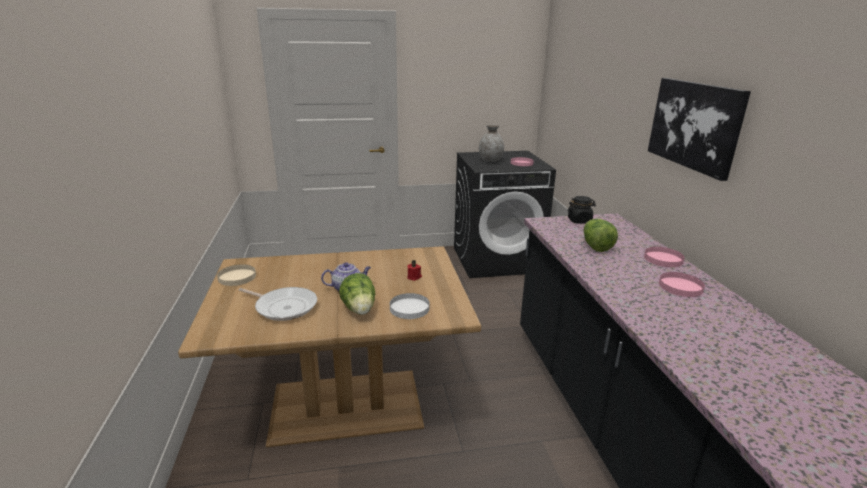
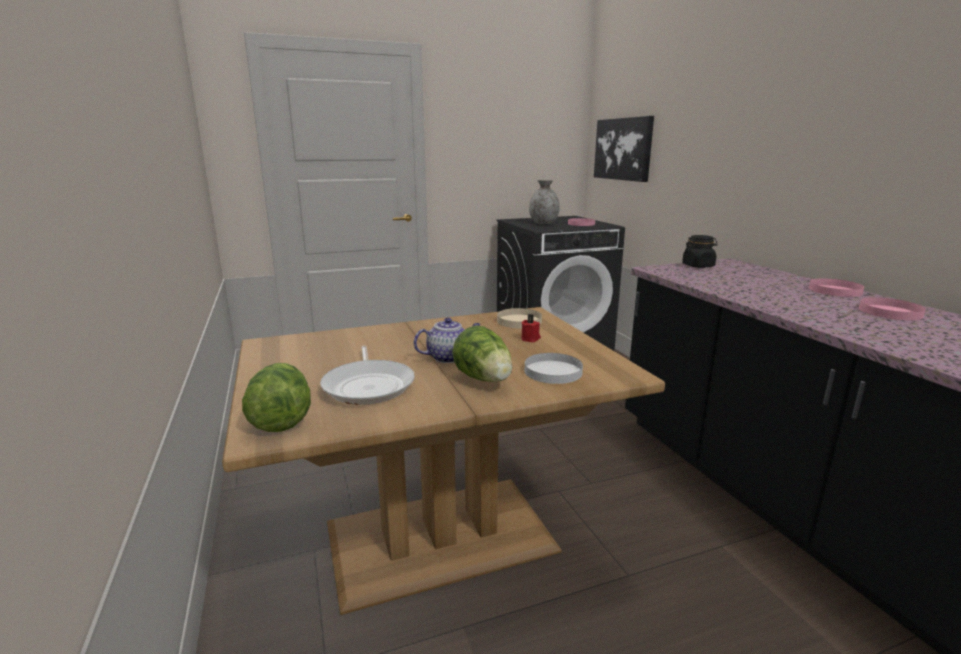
camera: 10 degrees left, 5 degrees down
beige plate [217,264,256,286] -> beige plate moved to [497,308,542,328]
frying pan [239,287,317,321] -> frying pan turned 60 degrees clockwise [320,346,415,405]
lettuce [584,219,618,252] -> lettuce moved to [242,363,311,432]
picture [648,78,751,181] -> picture moved to [594,116,654,182]

